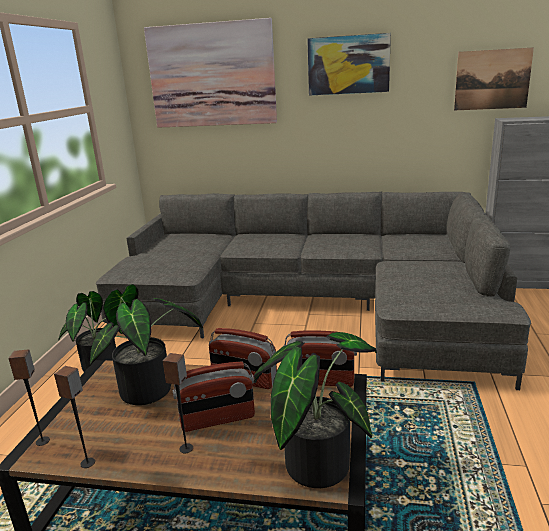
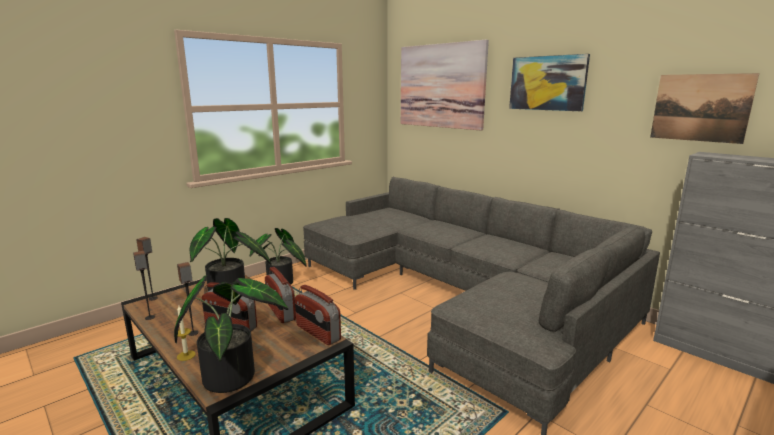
camera: 35 degrees right, 5 degrees down
none -> candle [177,306,196,361]

